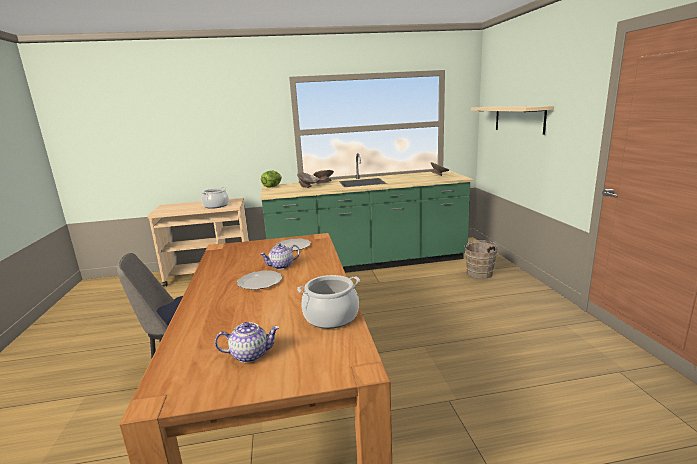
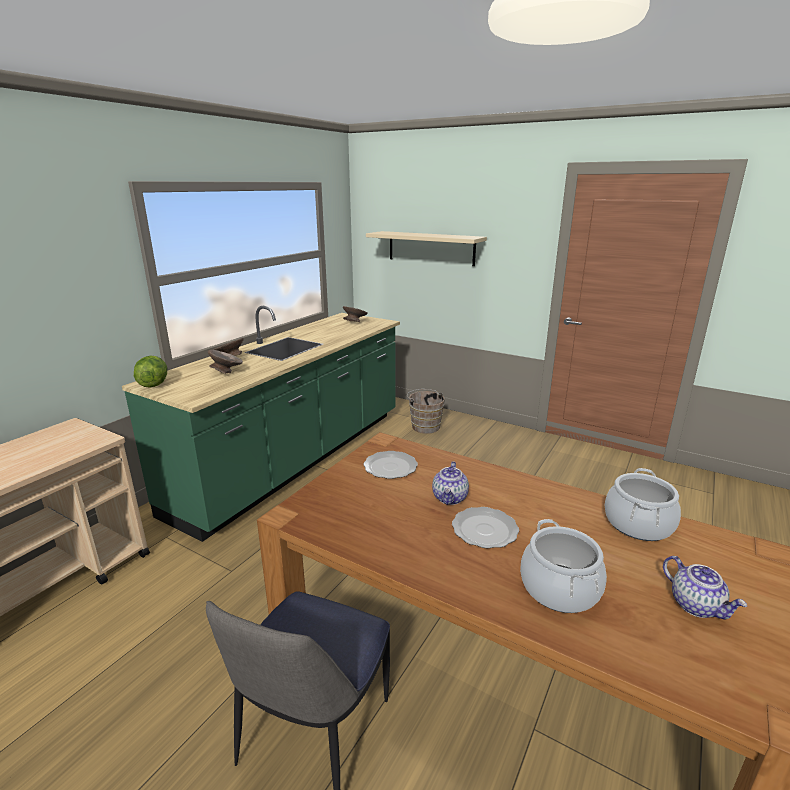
camera: 50 degrees left, 5 degrees up
cooking pot [200,187,229,209] -> cooking pot moved to [520,519,607,613]
teapot [215,322,279,363] -> teapot turned 120 degrees clockwise [663,556,747,620]

